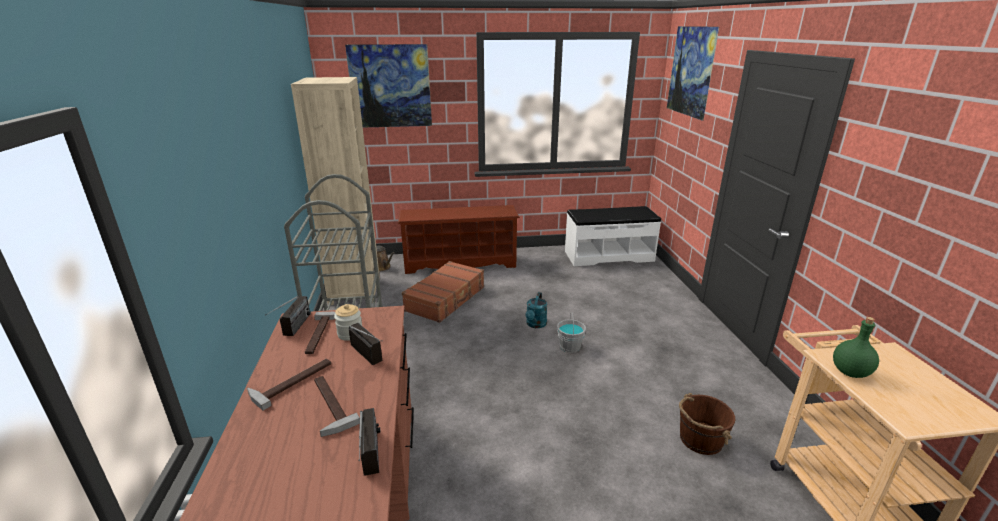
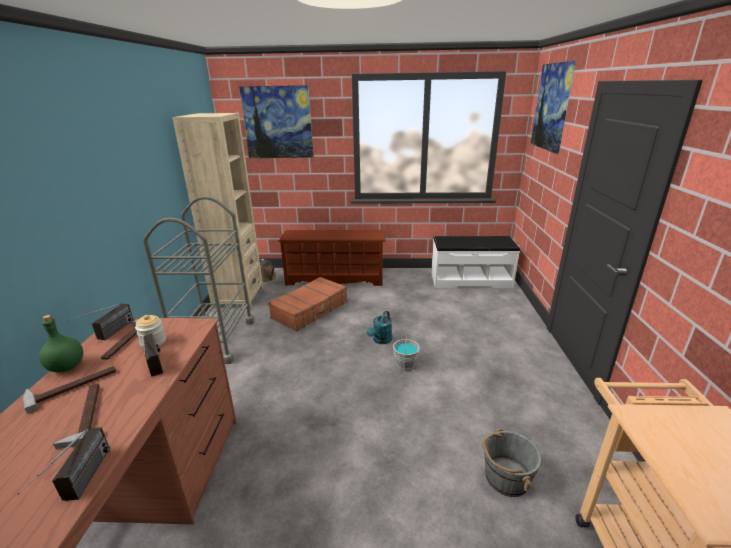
camera: 10 degrees right, 0 degrees up
brown bucket [679,393,735,455] -> grey bucket [482,428,541,497]
green bottle [833,317,879,378] -> green bottle moved to [39,315,83,372]

